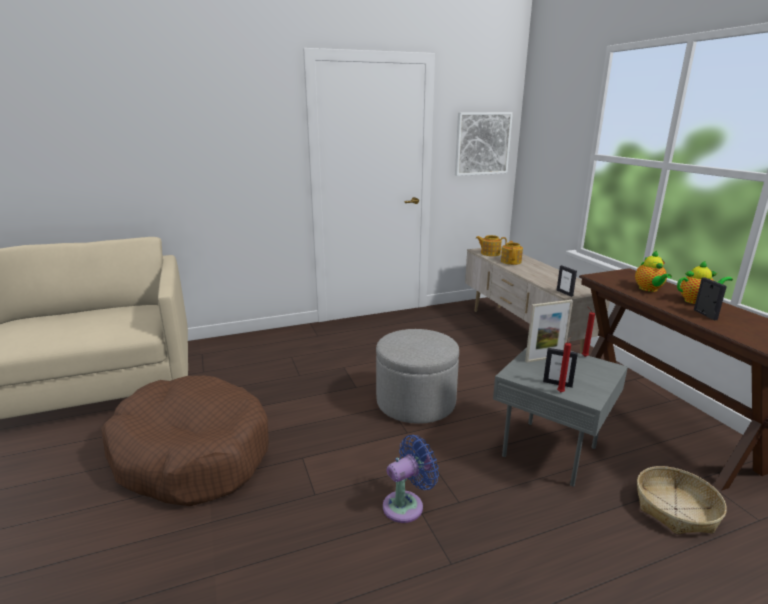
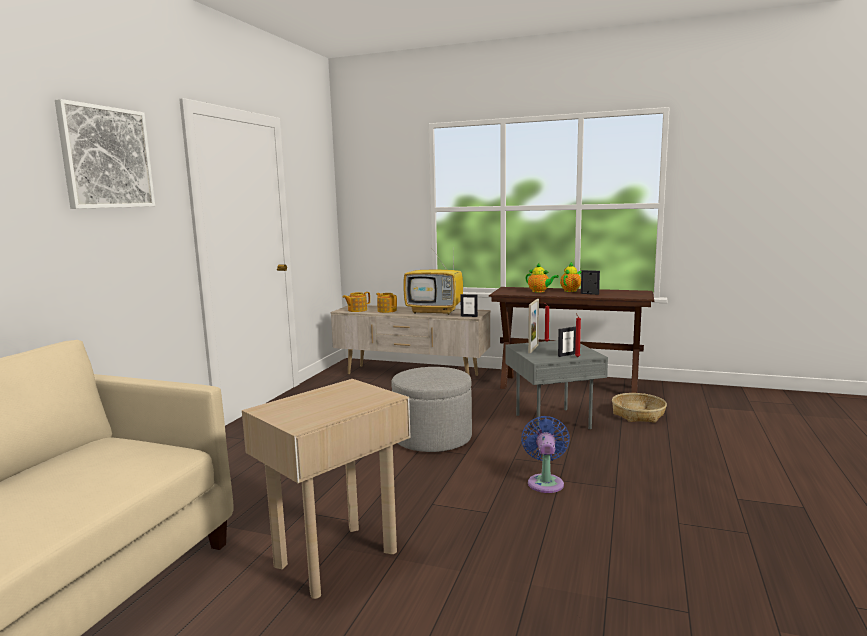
camera: 50 degrees left, 10 degrees down
brown dog bed [101,376,269,506] -> beige side table [242,379,411,599]
picture [455,112,513,176] -> picture moved to [55,99,155,209]
none -> television [403,253,463,315]

